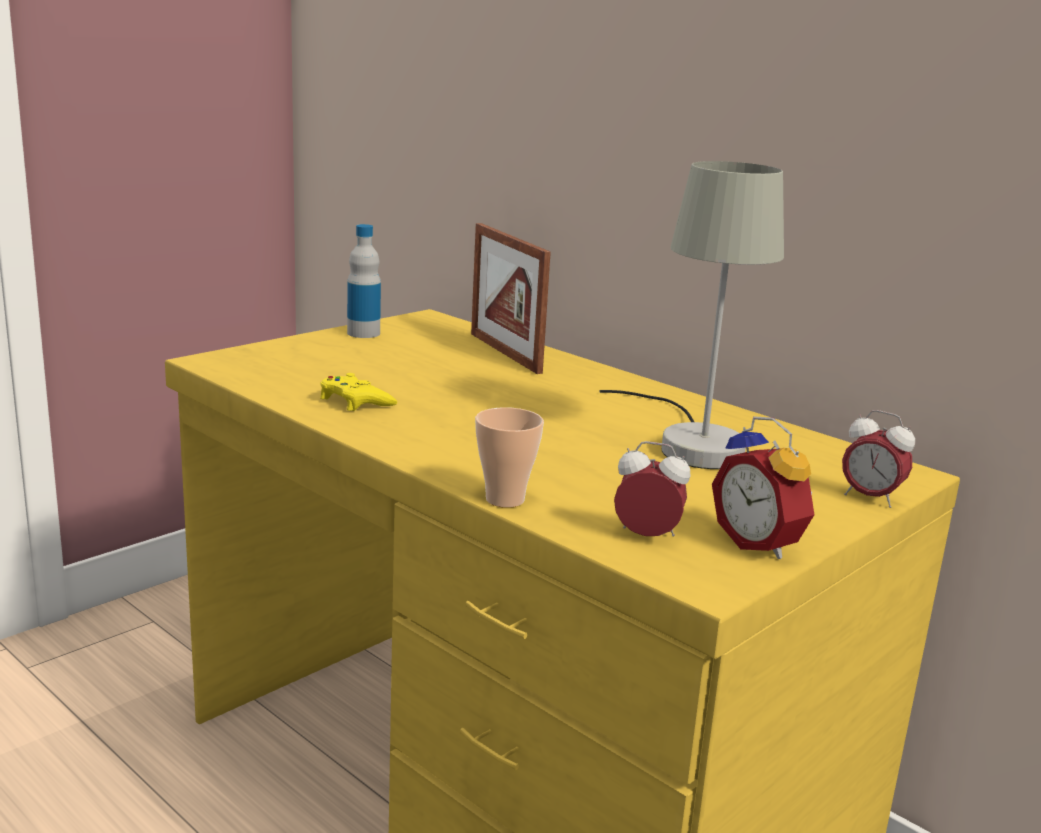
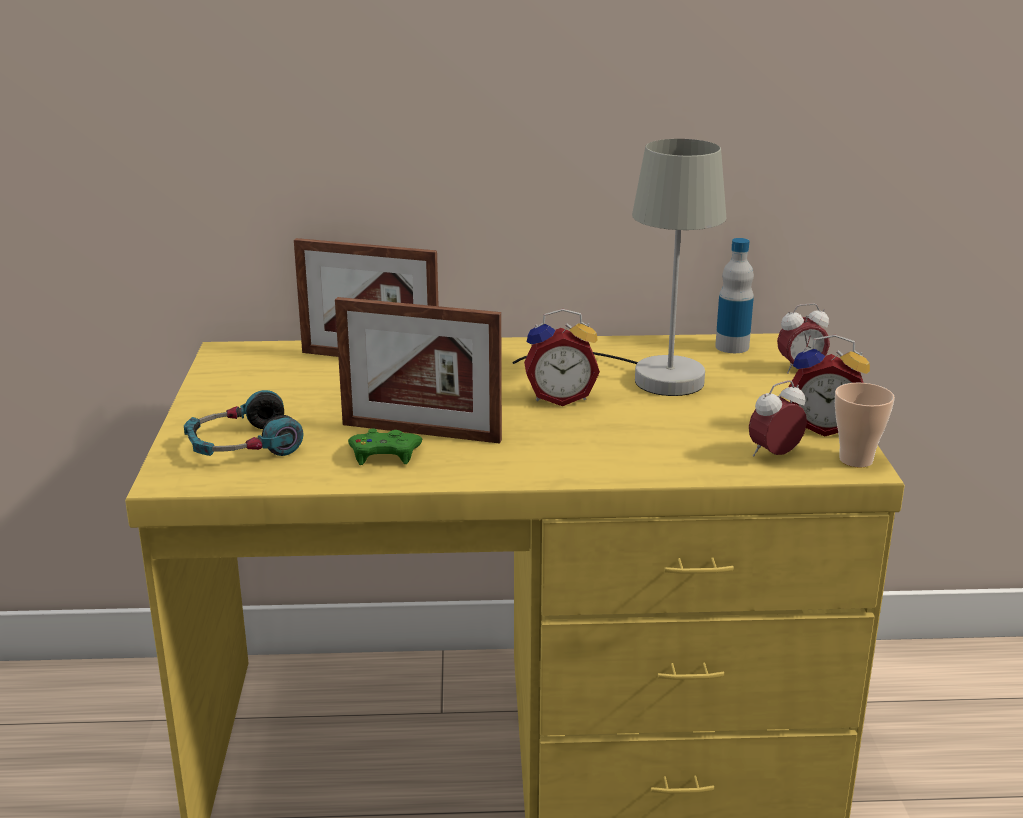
camera: 45 degrees left, 5 degrees up
yellow game controller [320,373,397,411] -> green game controller [348,429,422,465]
bottle [347,224,381,338] -> bottle moved to [715,238,754,353]
cup [475,407,544,508] -> cup moved to [835,383,895,467]
none -> headphones [184,390,303,456]
none -> picture frame [335,297,502,444]
none -> alarm clock [524,309,600,406]

